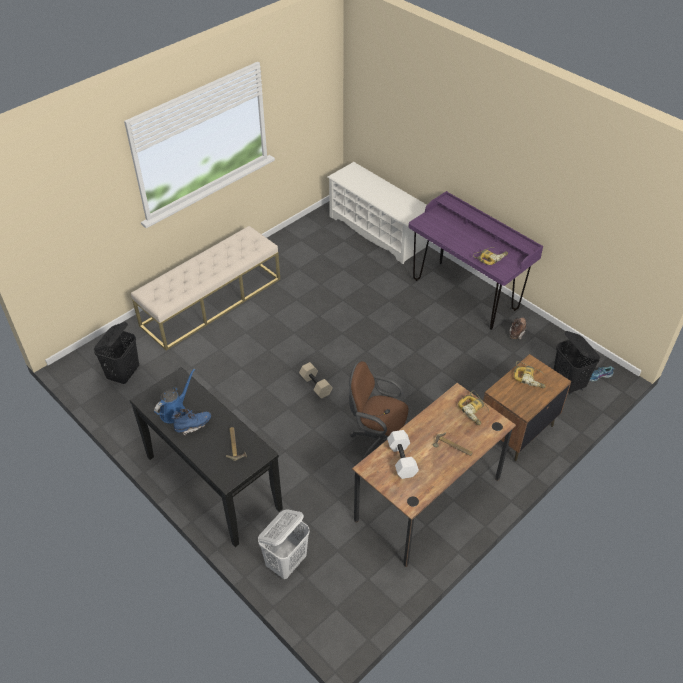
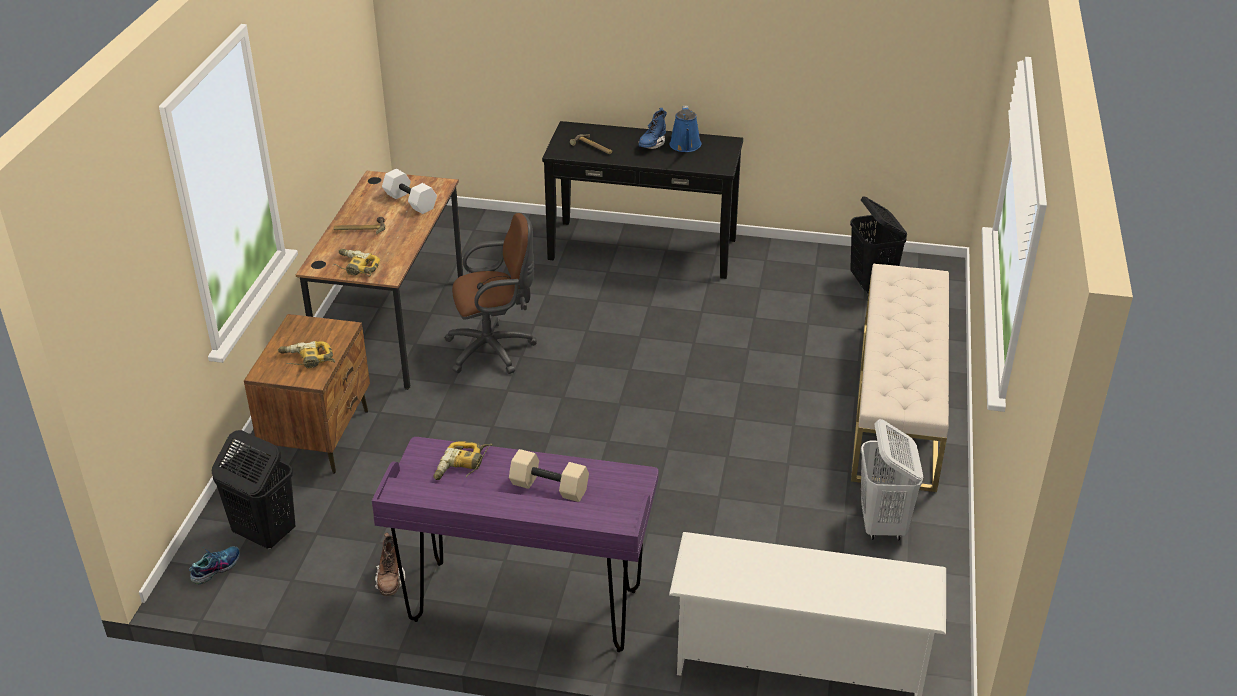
camera: 145 degrees right, 10 degrees down
white laundry basket [258,509,310,579] -> white laundry basket moved to [861,419,923,541]
beige dumbbell [299,362,333,399] -> beige dumbbell moved to [509,449,589,502]

